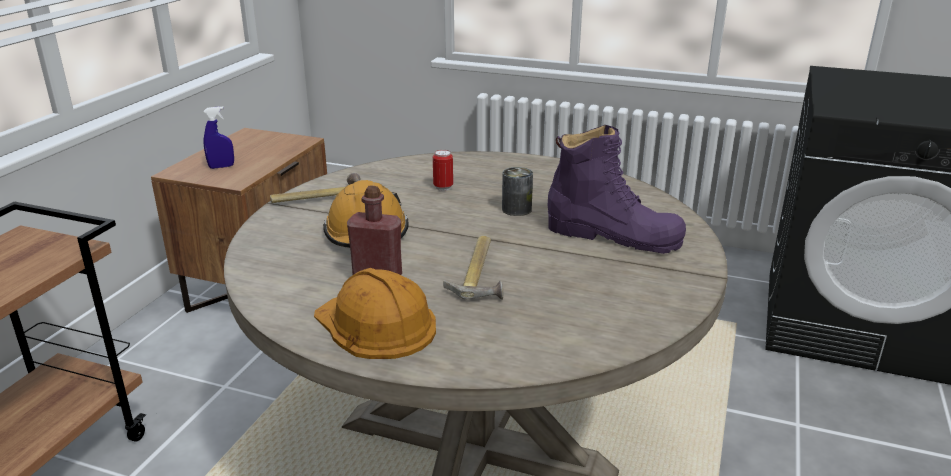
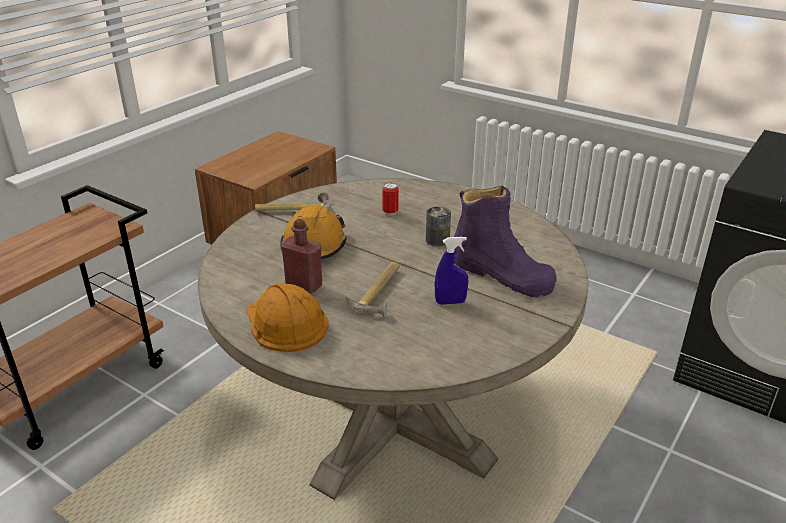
camera: 15 degrees right, 5 degrees up
blue spray bottle [204,106,234,169] -> blue spray bottle moved to [435,237,469,304]

